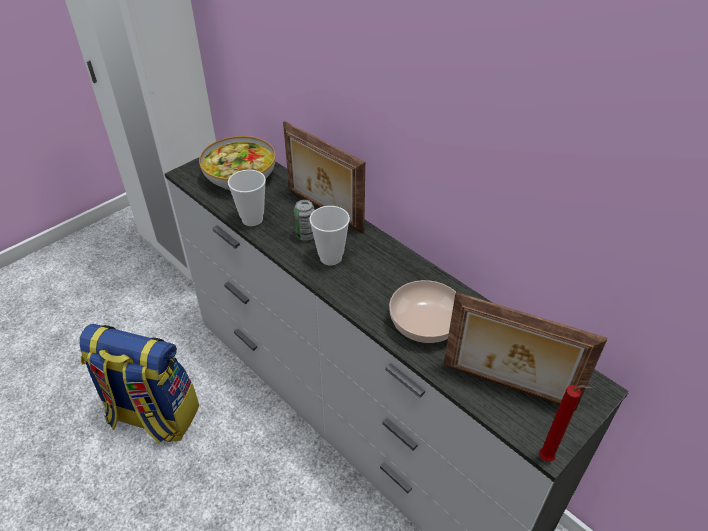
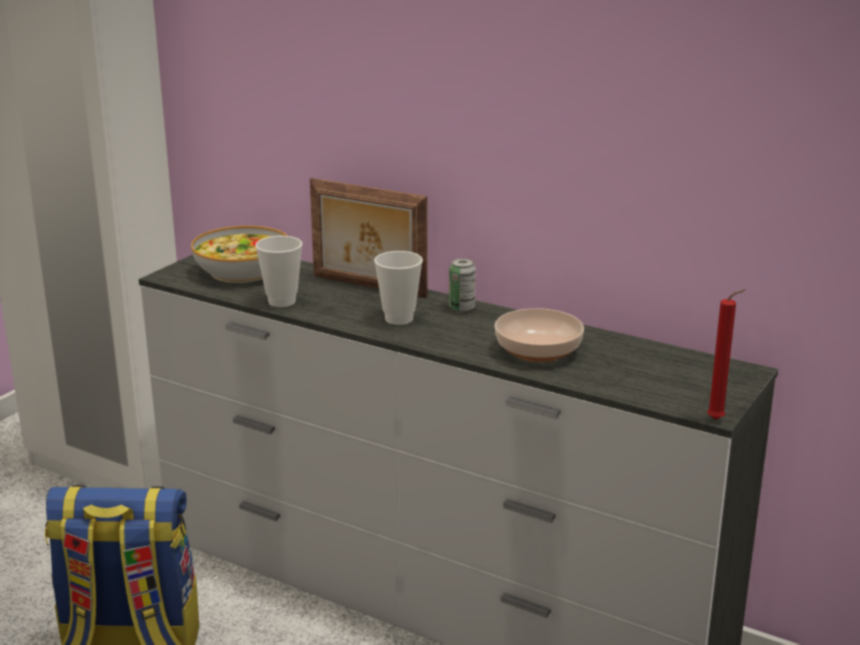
camera: 15 degrees left, 20 degrees down
can [294,200,315,241] -> can moved to [449,258,476,312]
picture frame [444,292,607,411] -> none

